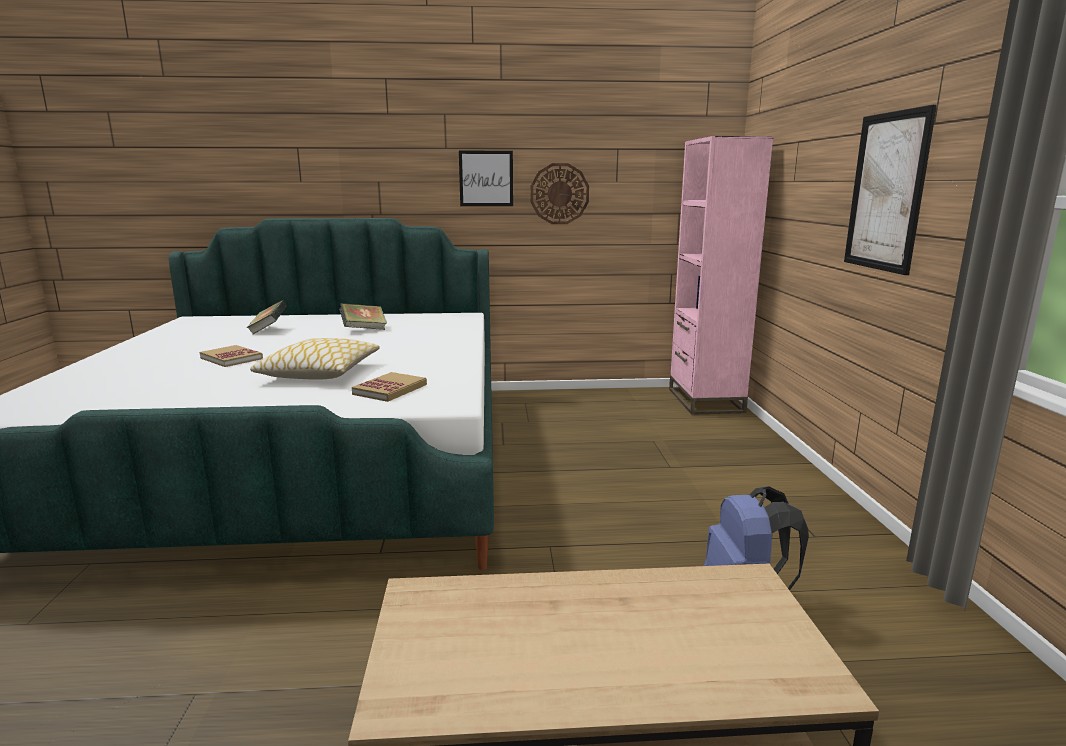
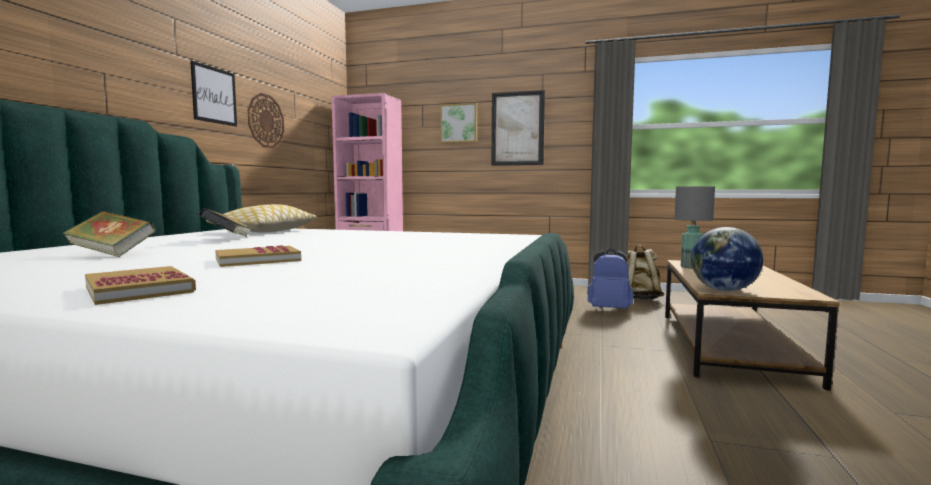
camera: 70 degrees left, 10 degrees down
pillow [250,338,380,380] -> pillow moved to [206,204,317,233]
book [352,372,427,402] -> book moved to [85,266,196,305]
none -> picture [440,103,477,143]
none -> beige backpack [626,245,664,300]
none -> grey table lamp [675,186,715,269]
none -> globe [691,227,763,291]

